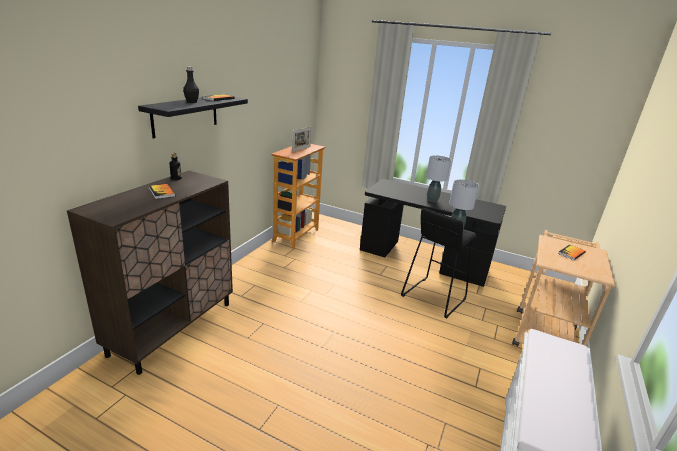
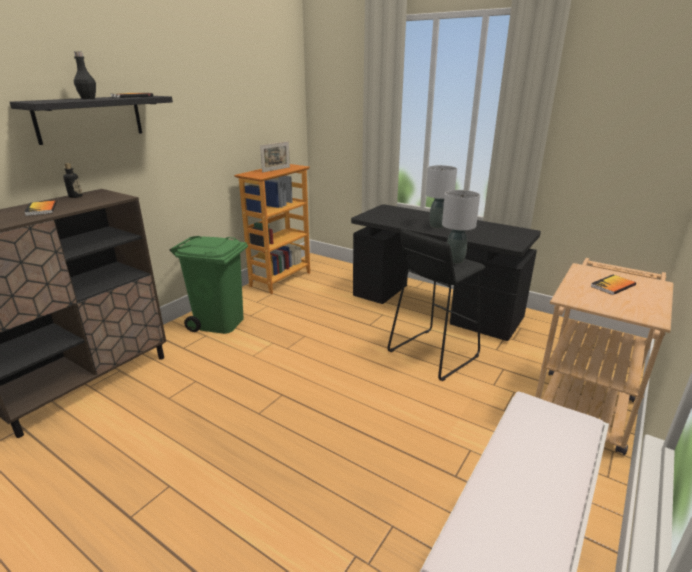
camera: 10 degrees right, 0 degrees up
none -> green trash can [170,236,248,334]

